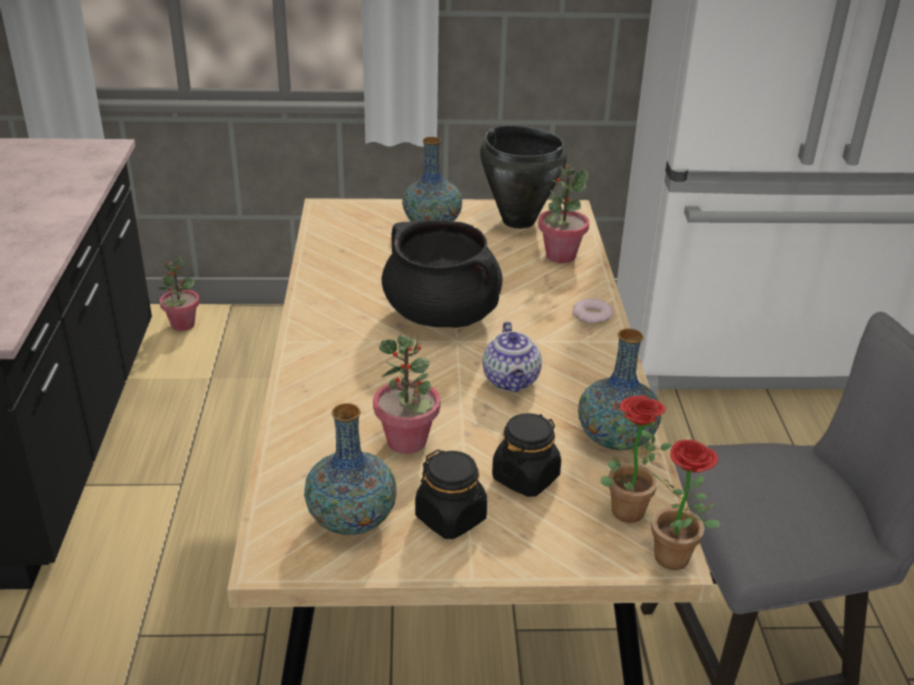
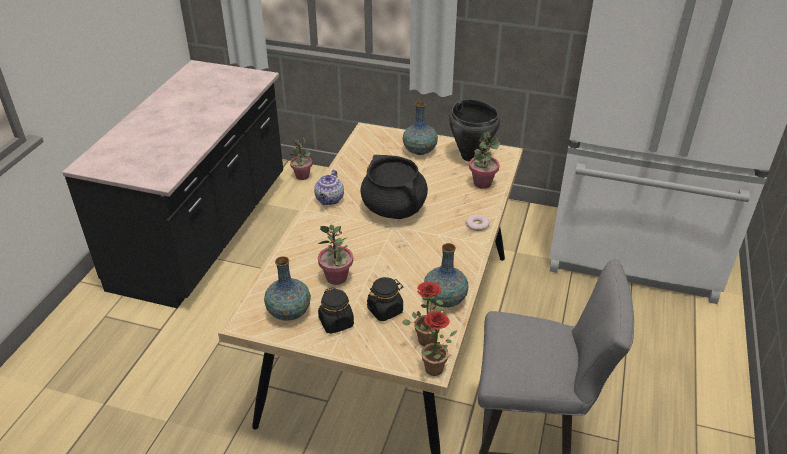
camera: 20 degrees right, 5 degrees up
teapot [483,321,542,392] -> teapot moved to [314,170,344,205]

